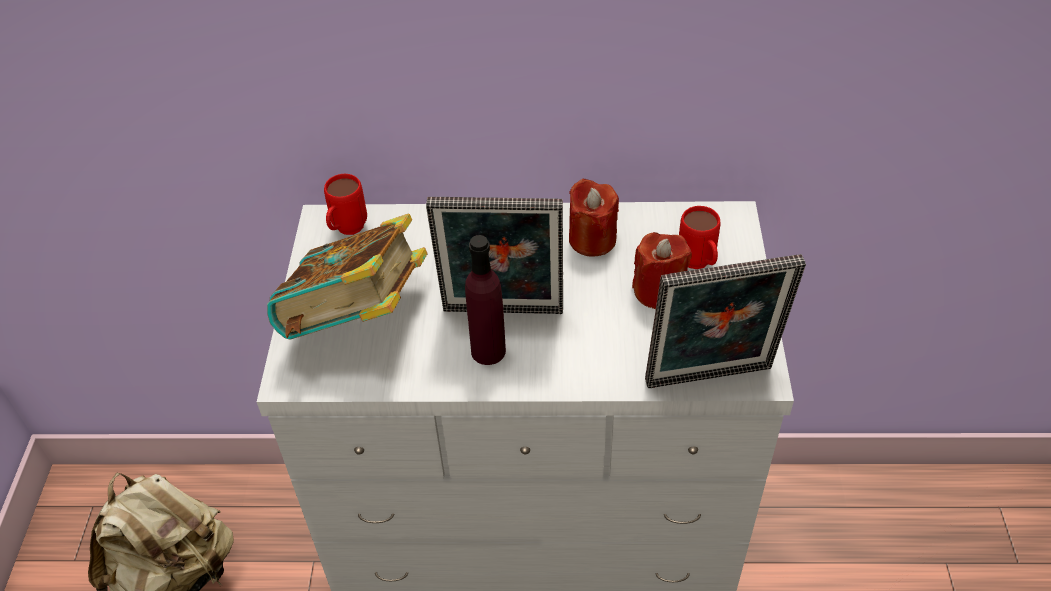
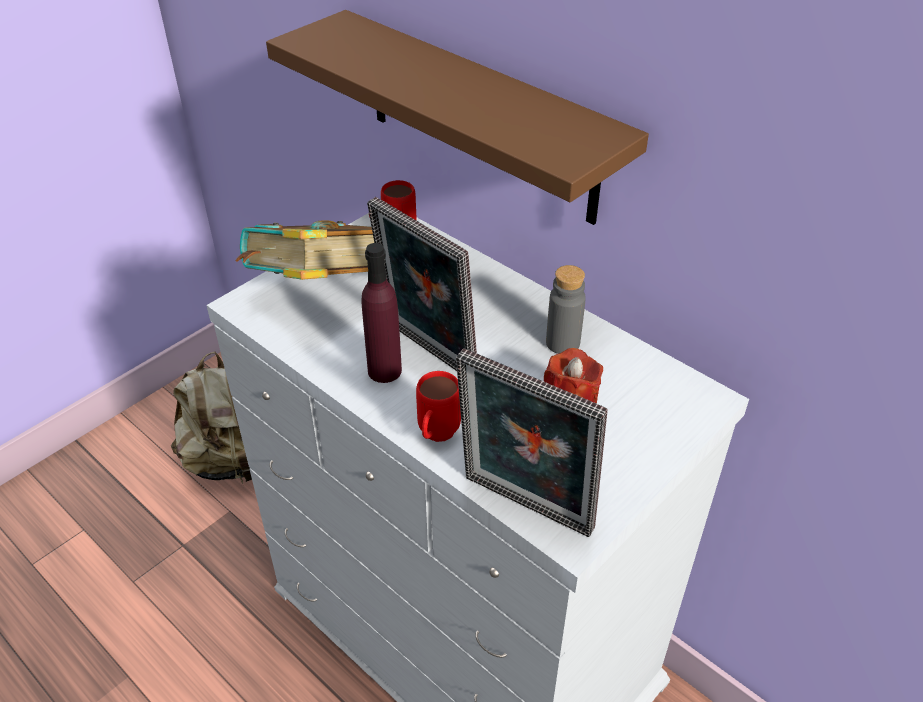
camera: 40 degrees right, 5 degrees down
red candle [569,179,619,256] -> grey bottle [546,265,586,354]
red mug [679,206,720,269] -> red mug moved to [416,371,461,442]
none -> brown shelf [266,10,649,225]

